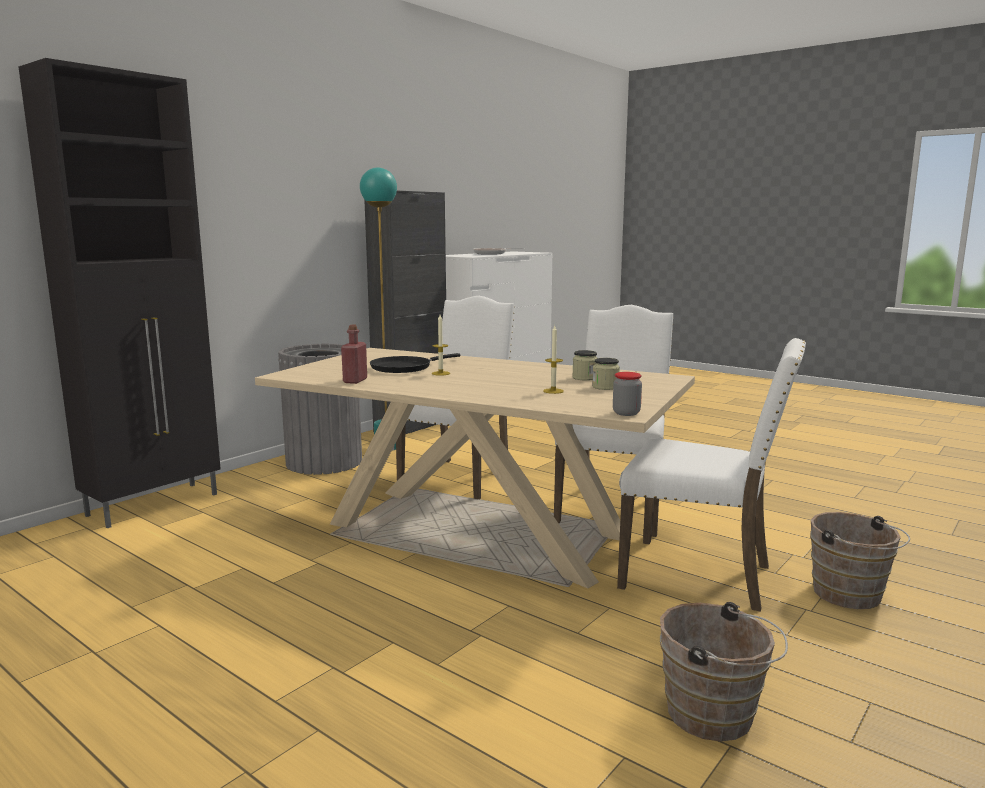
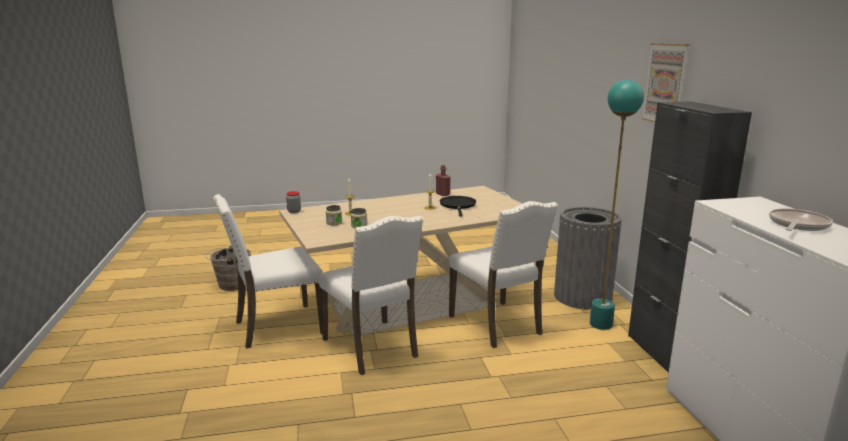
camera: 130 degrees right, 5 degrees up
black cabinet [18,58,221,528] -> none
brown bucket [810,512,910,609] -> none
none -> picture [641,43,690,122]

